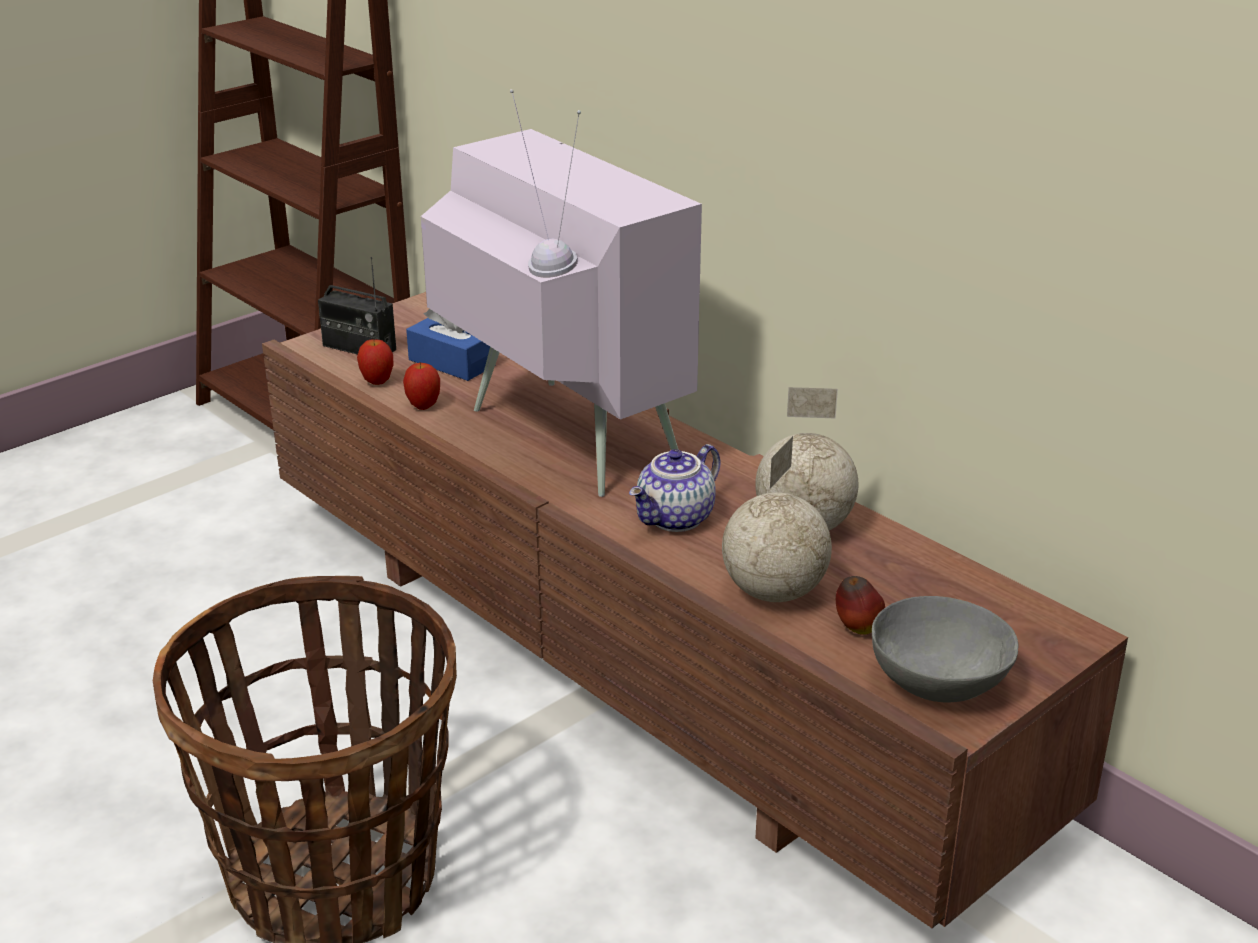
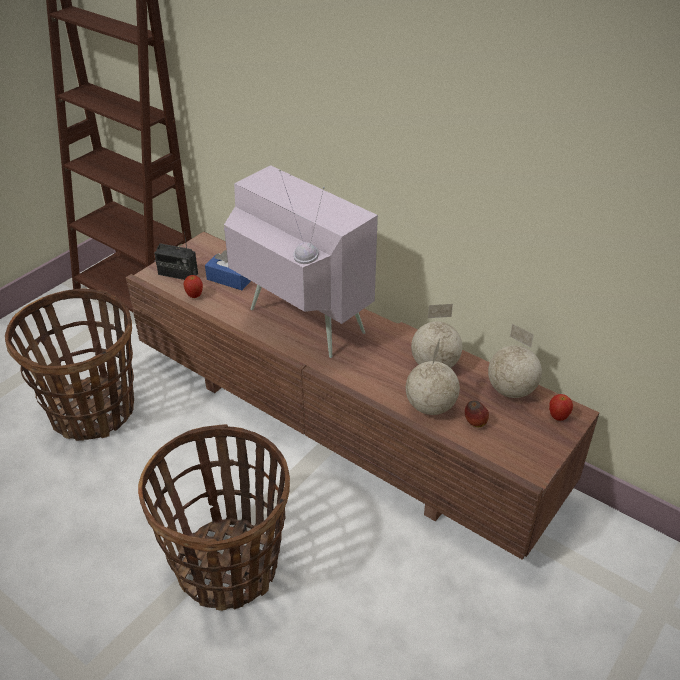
camera: 10 degrees left, 10 degrees up
apple [403,362,440,410] -> apple moved to [549,394,573,421]
teapot [629,444,720,532] -> none
grey bowl [872,596,1019,703] -> none
none -> basket [5,288,134,441]
none -> globe [488,324,542,398]

